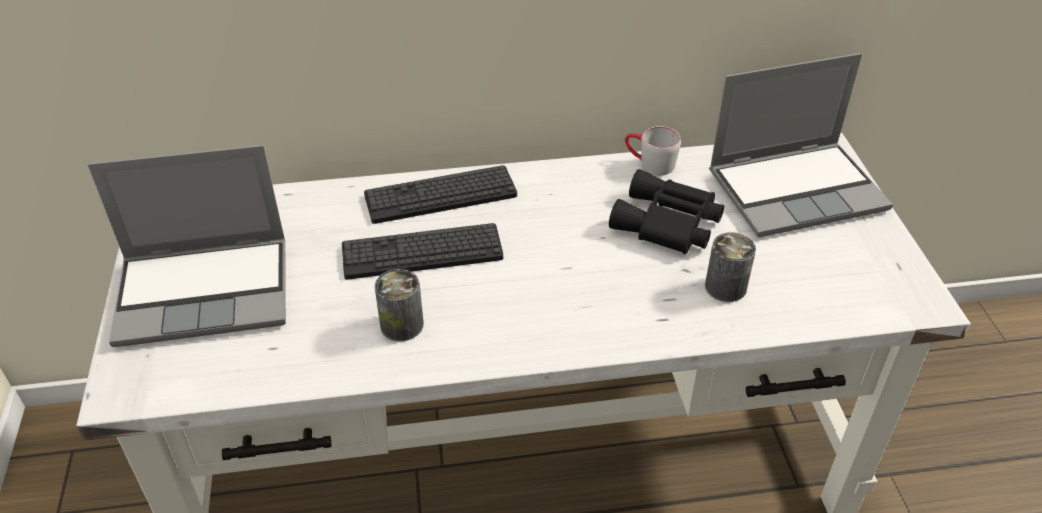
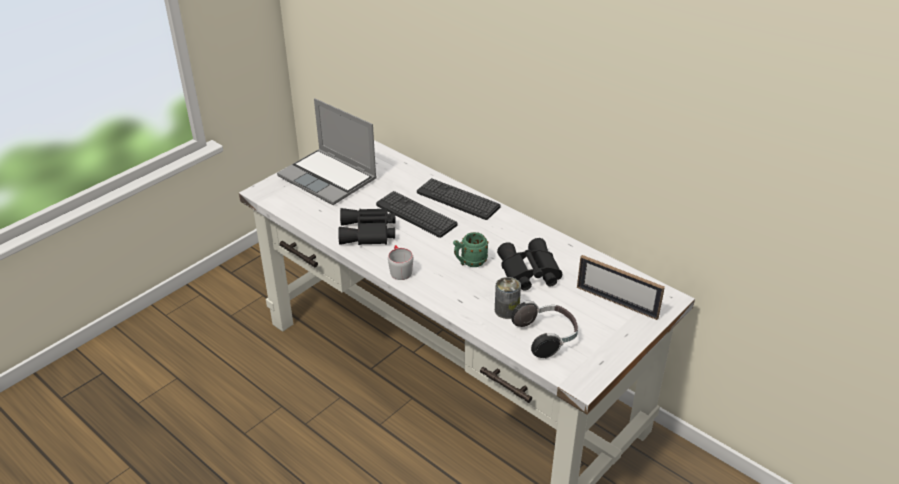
camera: 50 degrees right, 5 degrees down
can [374,269,424,341] -> black binoculars [338,208,395,245]
grey mug [625,126,681,176] -> grey mug moved to [388,245,413,280]
laptop [709,53,893,237] -> picture frame [577,255,665,320]
none -> green mug [453,232,489,267]
none -> headphones [511,301,578,358]

